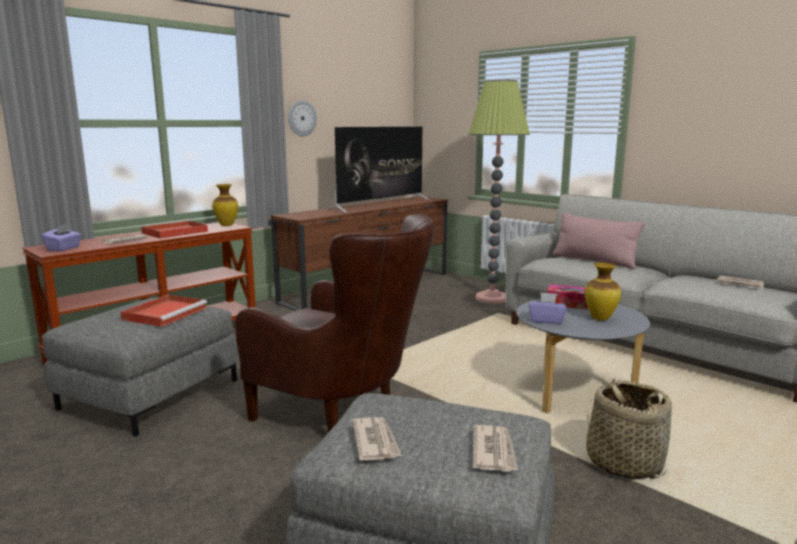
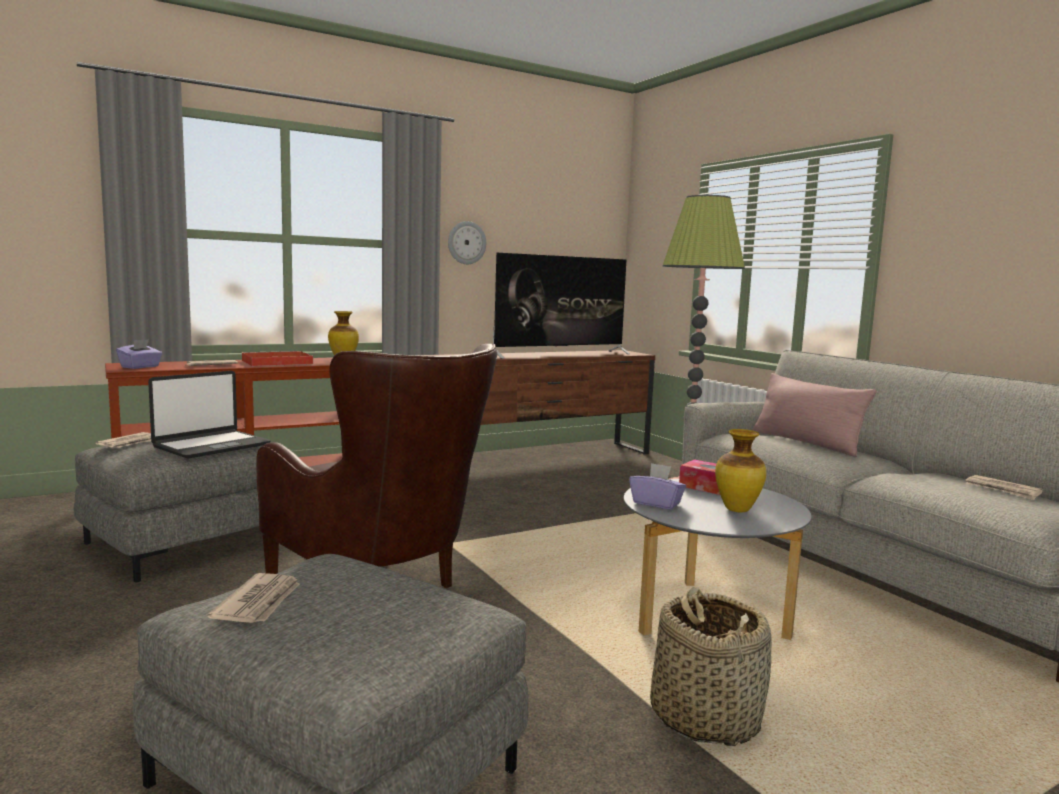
camera: 15 degrees right, 5 degrees down
red tray [120,295,207,327] -> laptop [148,371,271,459]
newspaper [473,425,518,472] -> newspaper moved to [96,432,151,448]

